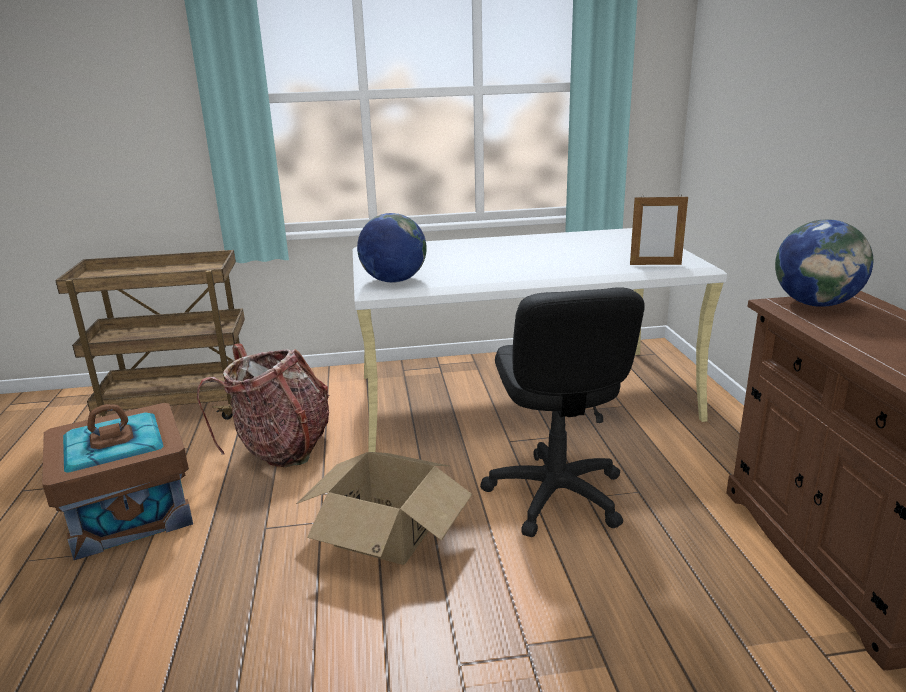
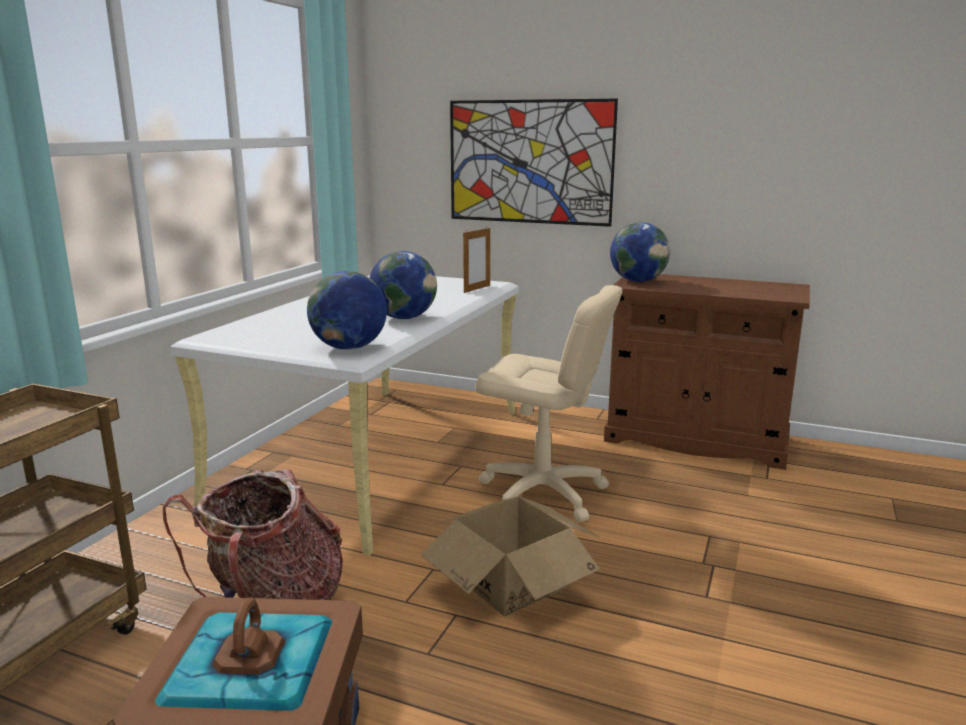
camera: 60 degrees left, 5 degrees down
black office chair [480,287,645,537] -> beige office chair [475,285,623,522]
none -> globe [370,251,437,319]
none -> picture [450,99,618,227]

